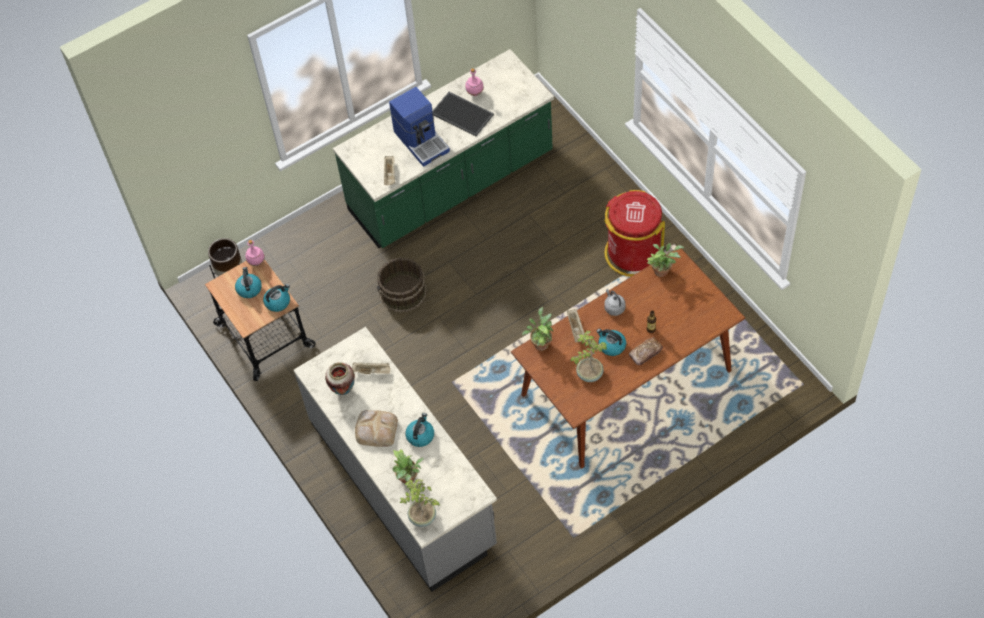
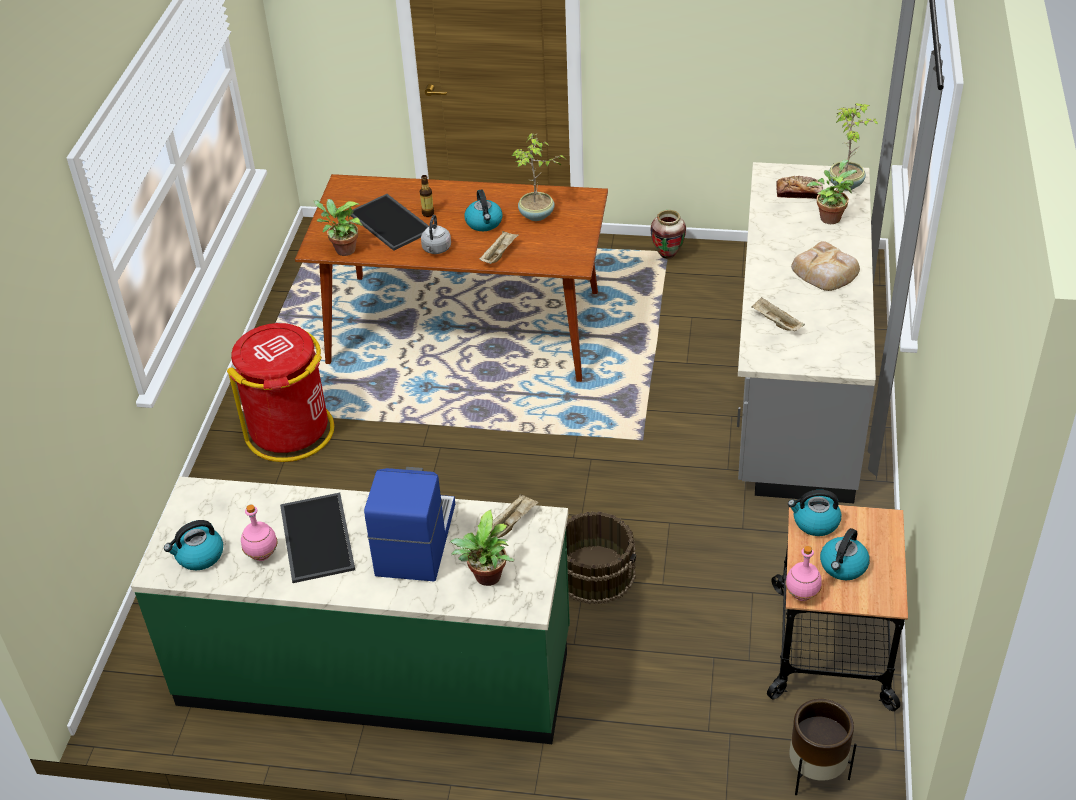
camera: 140 degrees left, 15 degrees down
vase [325,362,355,395] -> vase moved to [650,210,686,259]
kettle [405,413,434,447] -> kettle moved to [164,520,223,570]
potted plant [522,307,554,351] -> potted plant moved to [450,510,514,586]
bread [629,337,663,365] -> bread moved to [776,176,823,199]
none -> tray [351,194,429,251]

